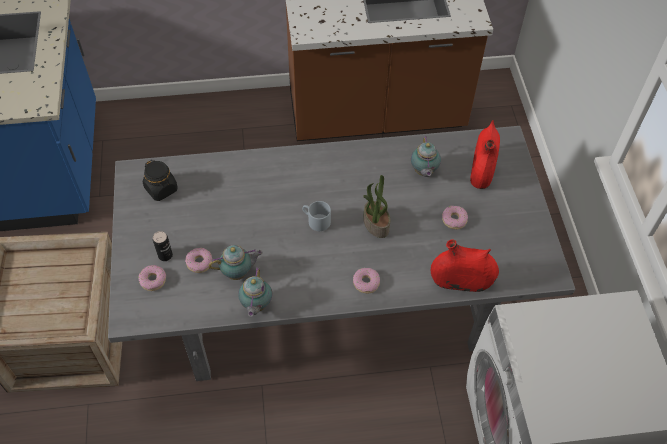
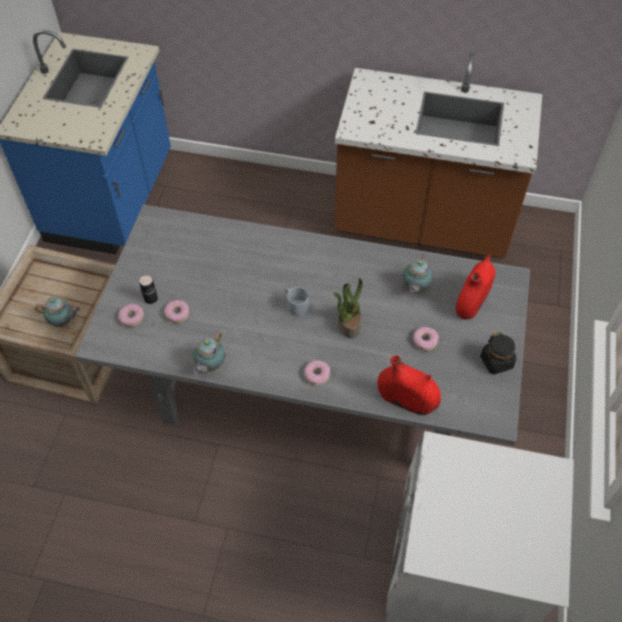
camera: 20 degrees right, 0 degrees up
black jar [143,160,178,201] -> black jar moved to [480,332,516,375]
teapot [208,245,263,280] -> teapot moved to [34,297,80,327]

